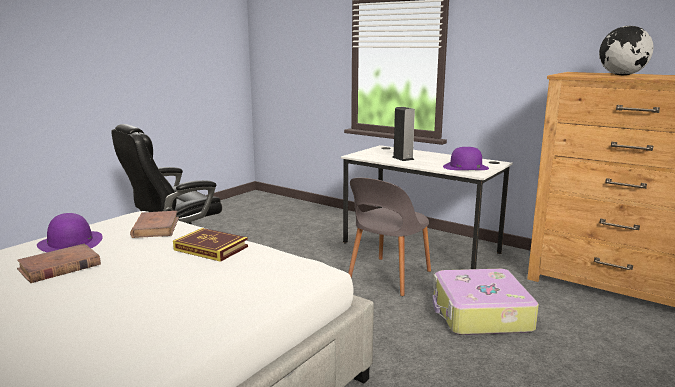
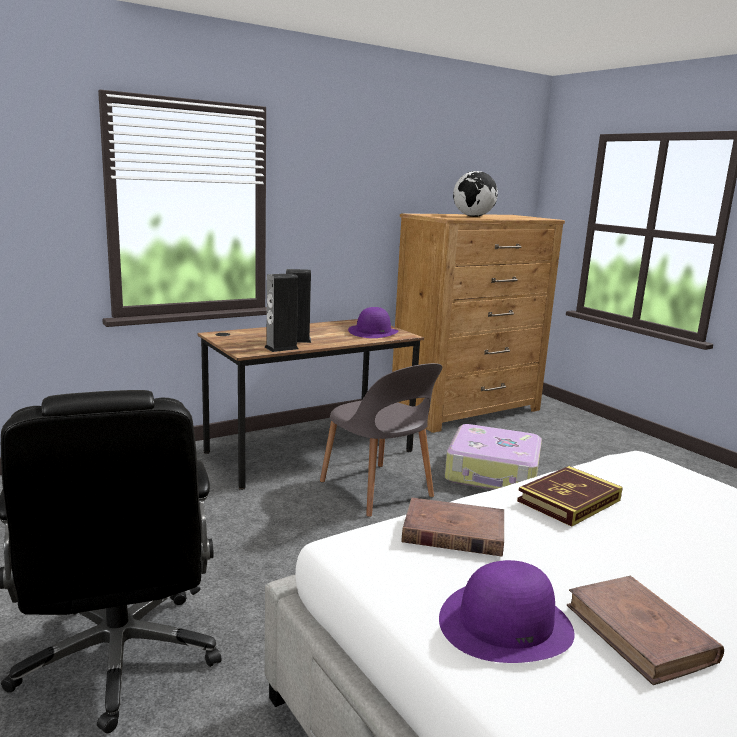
camera: 70 degrees left, 0 degrees up
white desk [341,145,513,269] -> brown desk [197,319,424,490]
none -> speaker [264,273,299,352]

